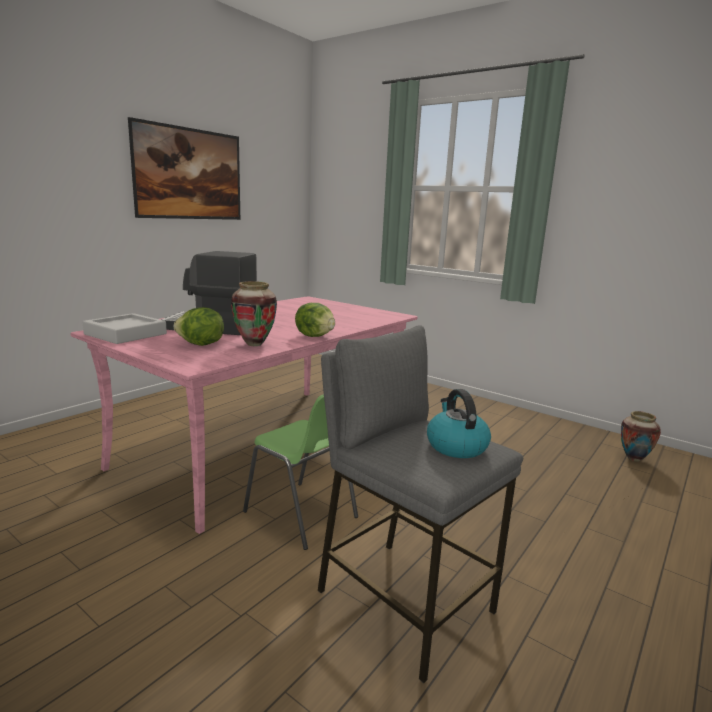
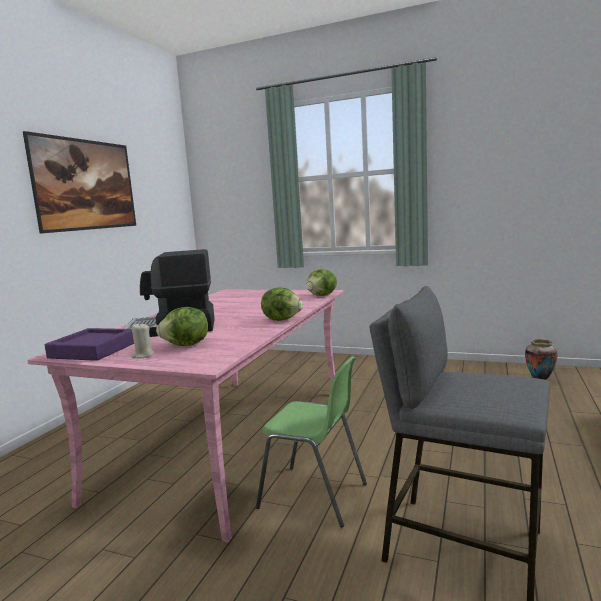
camera: 15 degrees left, 5 degrees down
grey tray [82,313,167,344] -> purple tray [45,328,134,361]
vase [231,281,277,346] -> none
kettle [427,389,491,458] -> none
none -> beige candle [132,323,155,359]
none -> lettuce [306,269,337,296]

